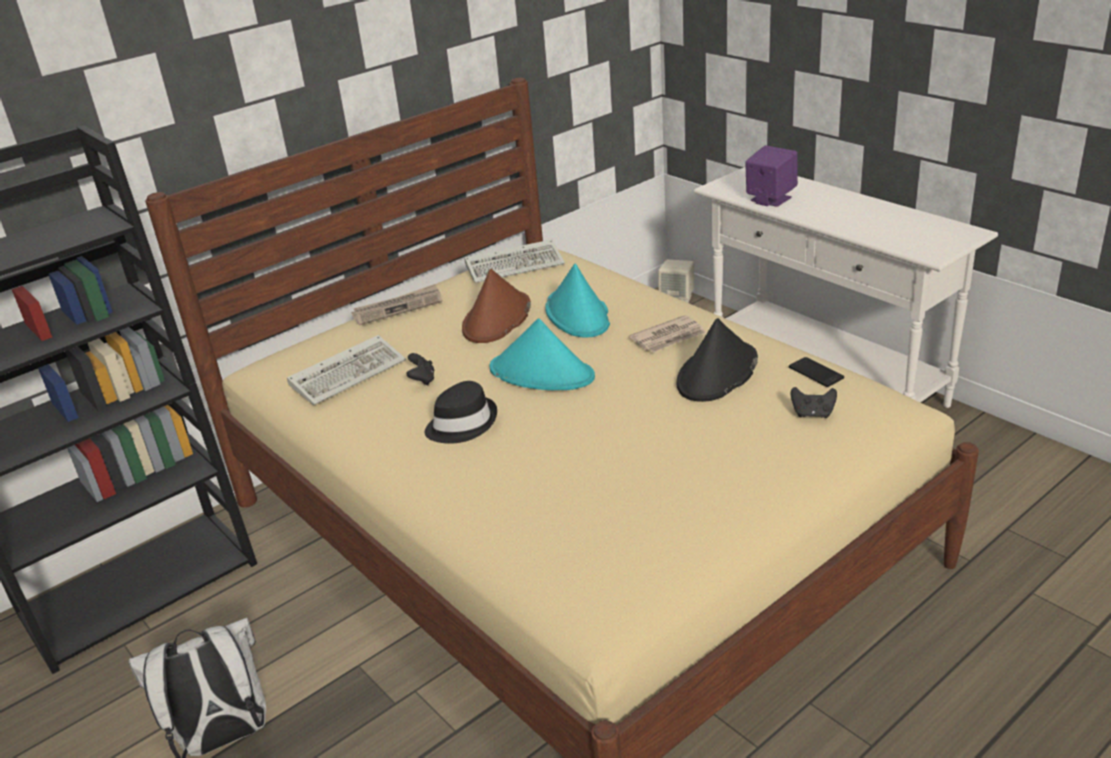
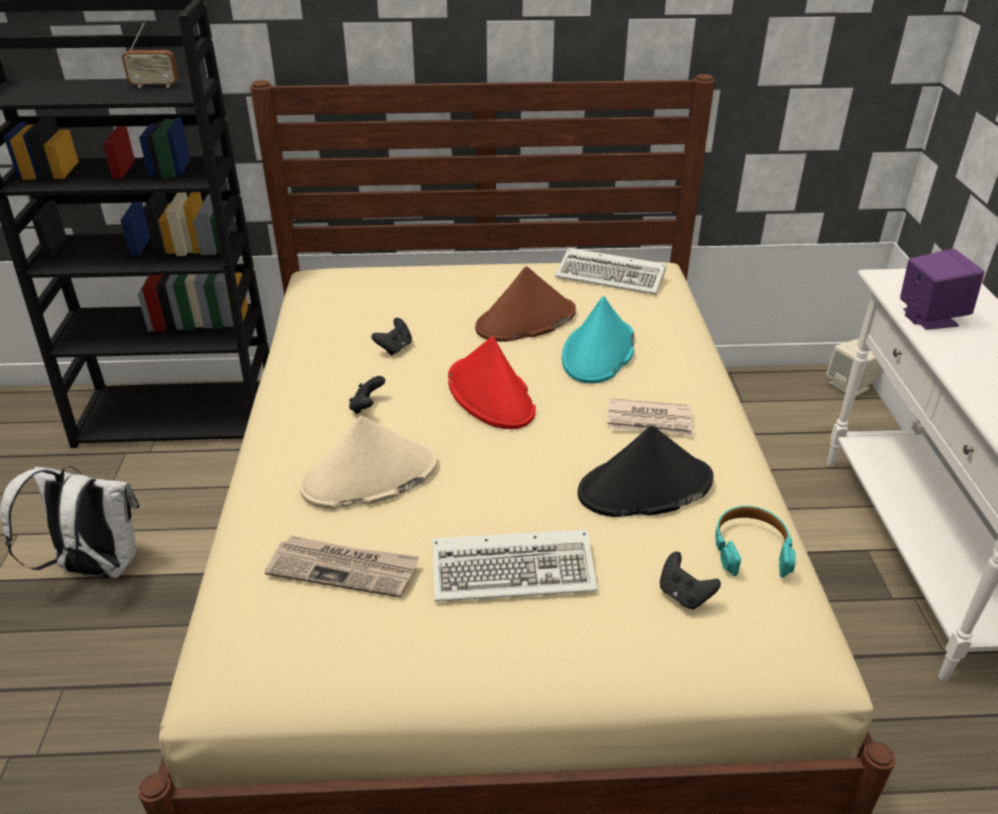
camera: 35 degrees right, 5 degrees up
keyboard [287,335,406,405] -> keyboard moved to [432,529,597,602]
newspaper [351,284,442,326] -> newspaper moved to [265,536,419,598]
black hat [425,381,497,444] -> black game controller [349,376,385,414]
turquoise hat [490,318,595,390] -> red hat [448,336,536,429]
phone [789,357,844,387] -> turquoise headphones [715,506,796,578]
none -> radio [122,23,178,88]
none -> beige hat [300,416,438,509]

